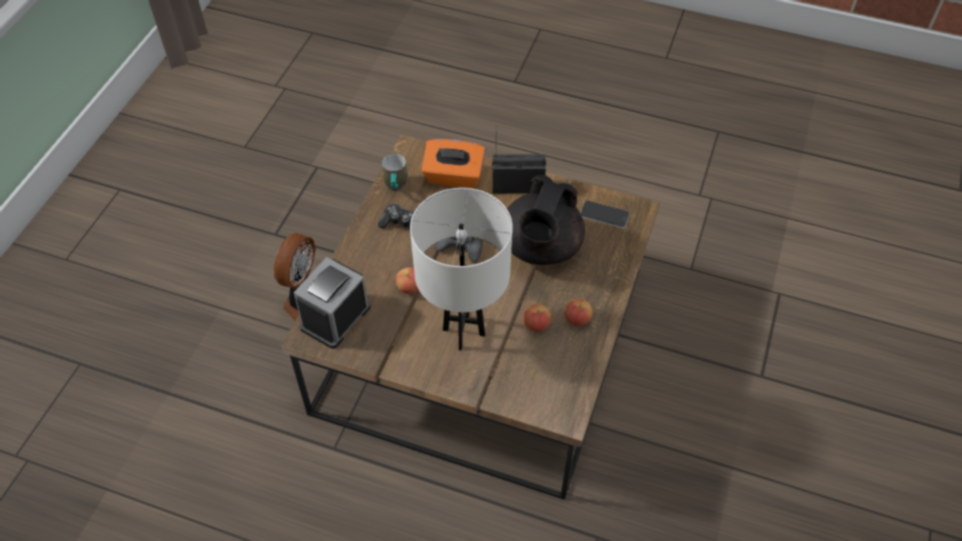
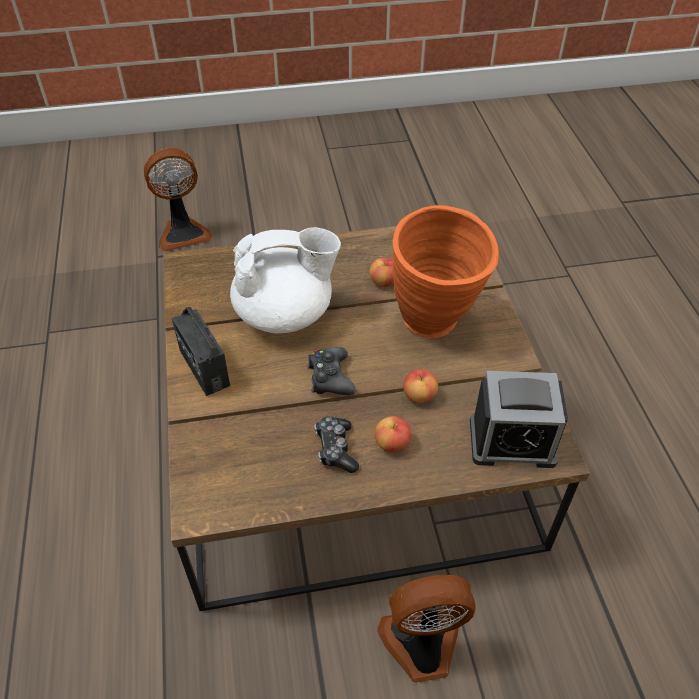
camera: 120 degrees left, 5 degrees down
mug [382,153,408,192] -> none
white table lamp [410,188,513,350] -> orange vase [393,205,499,338]
orange tissue box [421,139,485,189] -> none
black teapot [507,175,585,265] -> white teapot [230,227,341,333]
apple [565,299,593,326] -> apple moved to [375,416,411,452]
phone [580,200,630,228] -> none
none -> fan [144,148,213,252]

